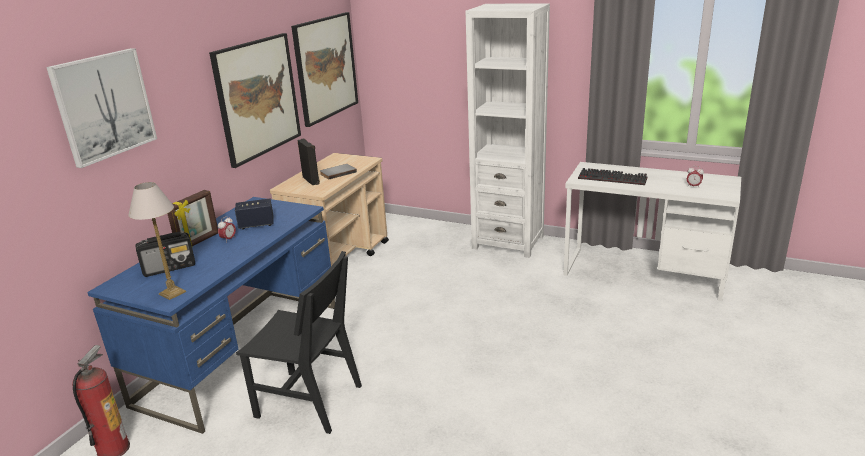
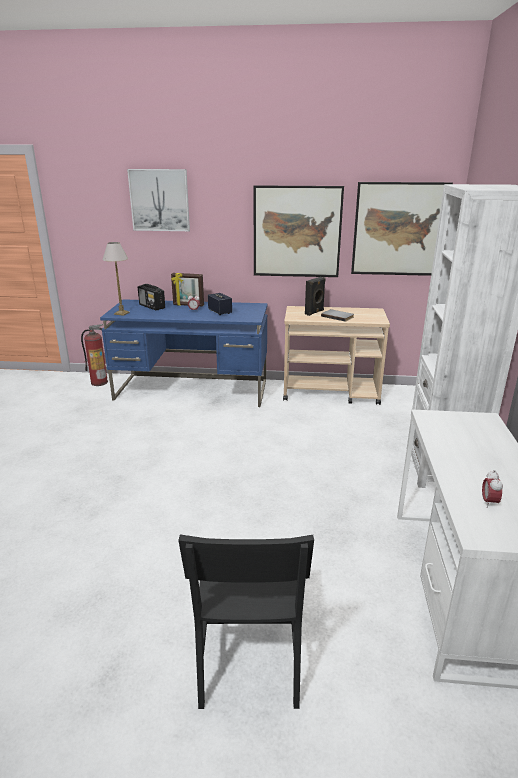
camera: 70 degrees right, 0 degrees up
black chair [236,251,362,434] -> black chair moved to [178,534,314,709]
keyboard [578,168,647,185] -> none

